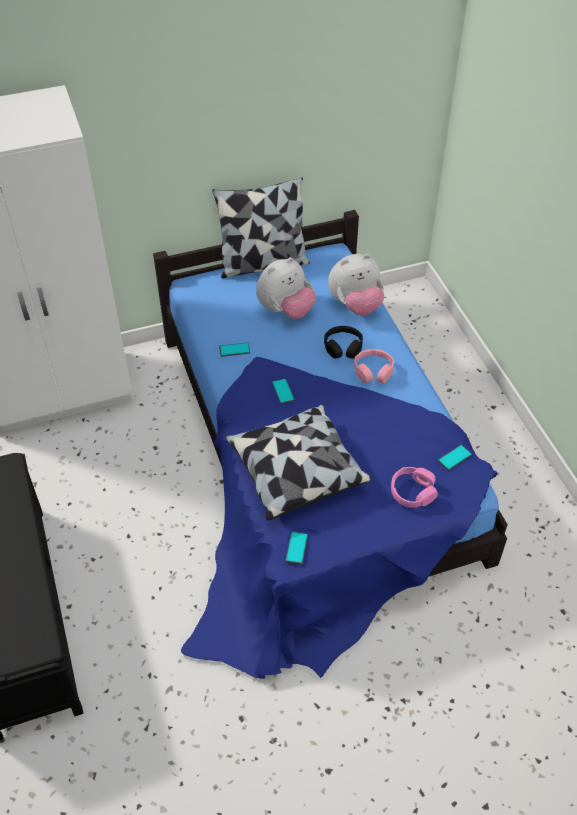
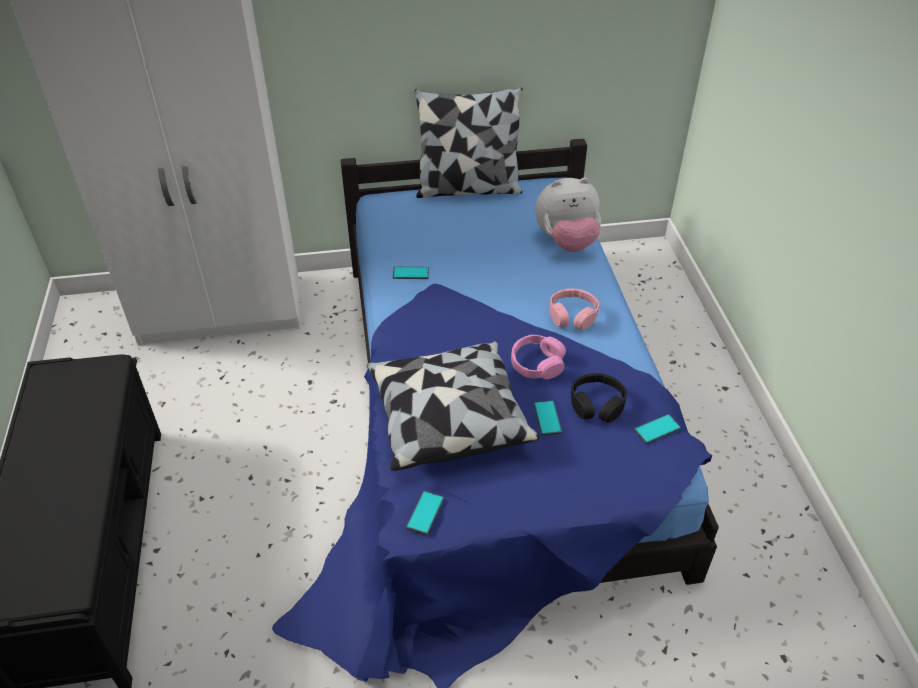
camera: 10 degrees right, 5 degrees down
plush toy [256,257,316,319] -> none
phone [272,378,295,404] -> phone moved to [534,401,562,436]
black headphones [324,326,363,359] -> black headphones moved to [571,373,627,423]
pink headphones [391,467,438,508] -> pink headphones moved to [511,335,566,379]

